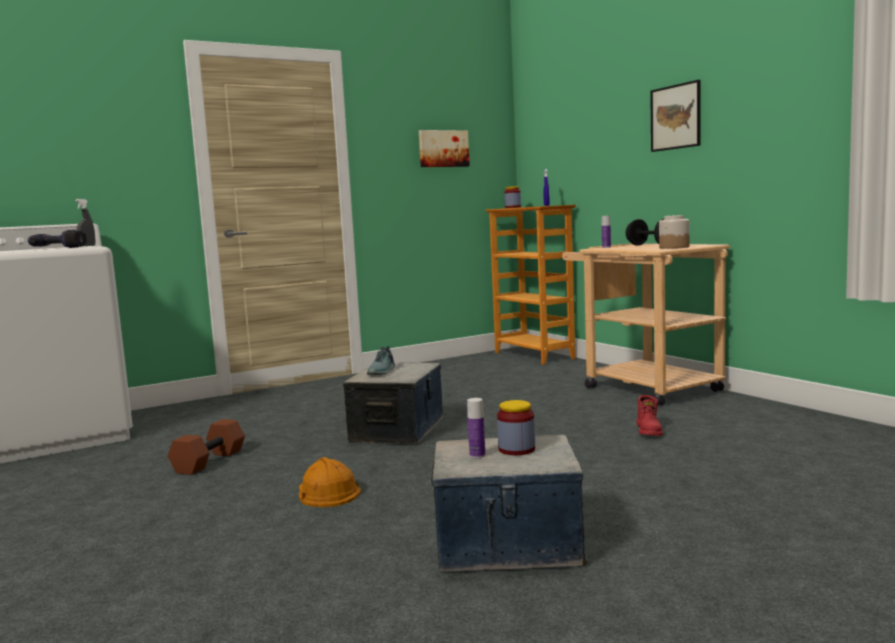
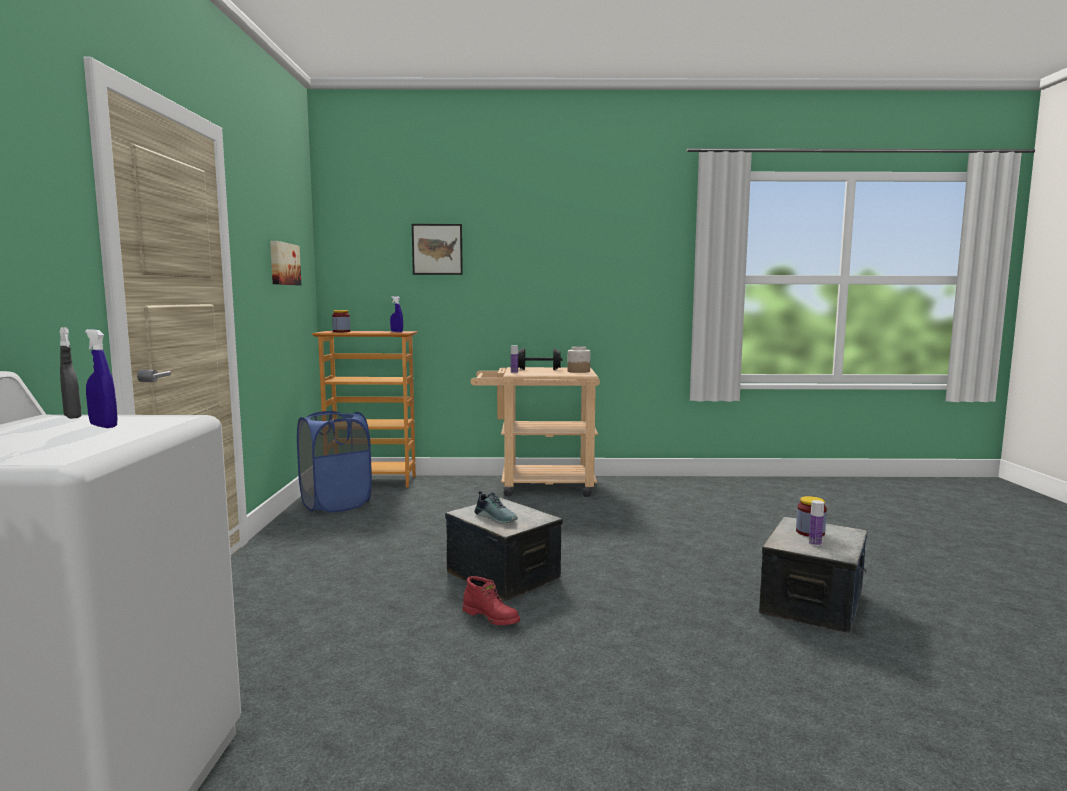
camera: 60 degrees left, 0 degrees up
power drill [28,230,87,248] -> blue spray bottle [85,329,117,428]
brown dumbbell [168,419,245,475] -> none
orange hard hat [299,457,361,507] -> none
red boot [636,395,663,436] -> red boot moved to [462,576,520,625]
picture [650,80,700,152] -> picture moved to [412,224,463,275]
none -> blue laundry basket [297,411,372,512]

